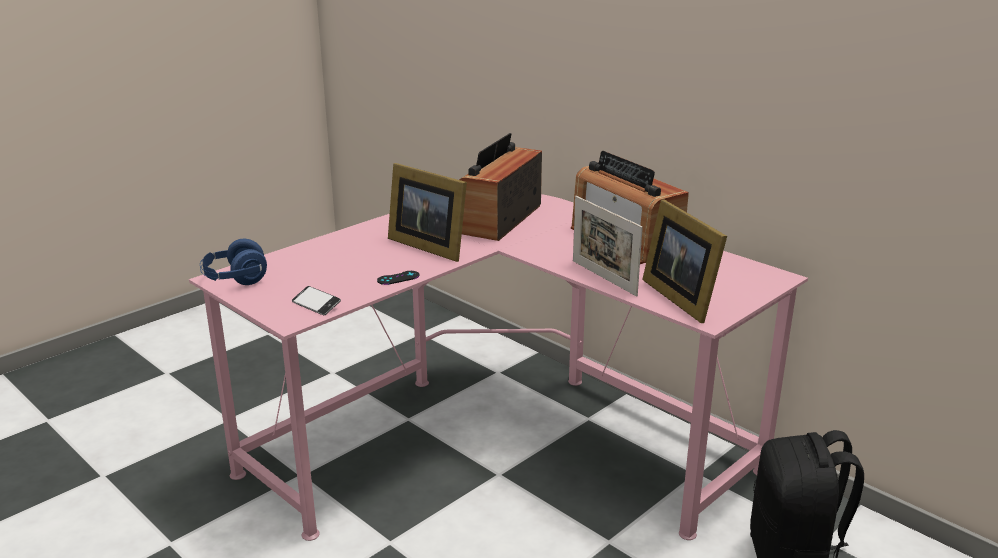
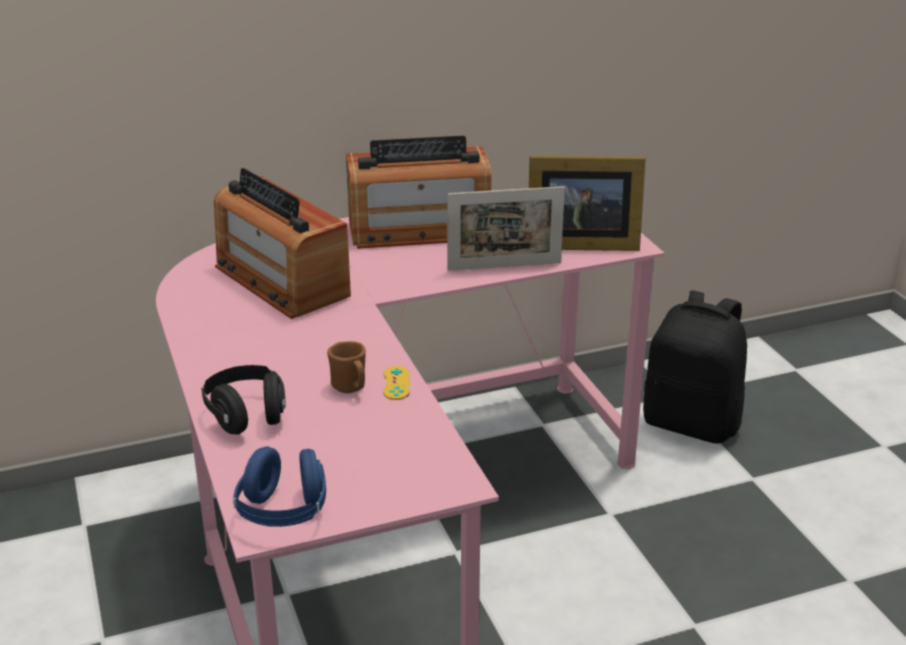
camera: 65 degrees left, 5 degrees up
phone [292,286,341,315] -> none
black game controller [377,271,419,285] -> yellow game controller [383,366,410,400]
picture frame [388,163,467,262] -> none
none -> black headphones [201,365,286,435]
none -> brown mug [327,341,366,393]

